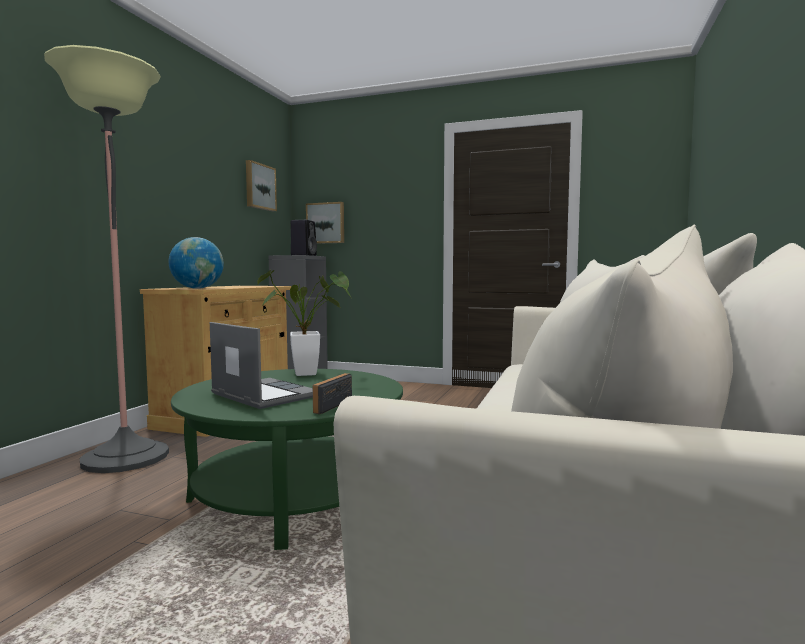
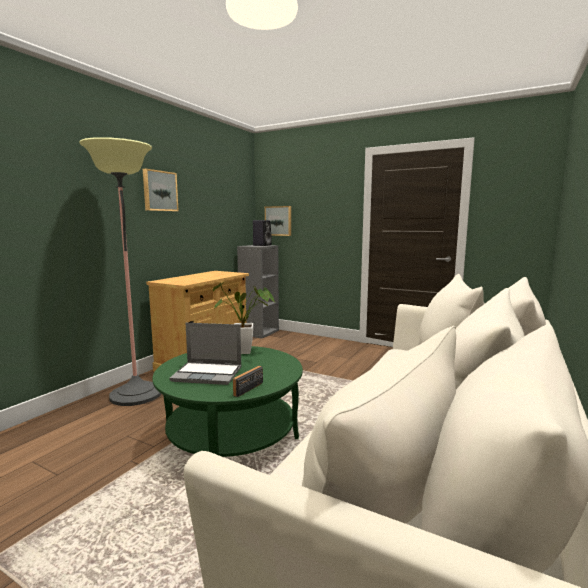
camera: 10 degrees right, 5 degrees up
globe [169,237,224,289] -> none
laptop [210,322,313,409] -> laptop turned 135 degrees clockwise [169,323,242,385]
picture [246,160,277,211] -> picture moved to [143,169,179,211]

